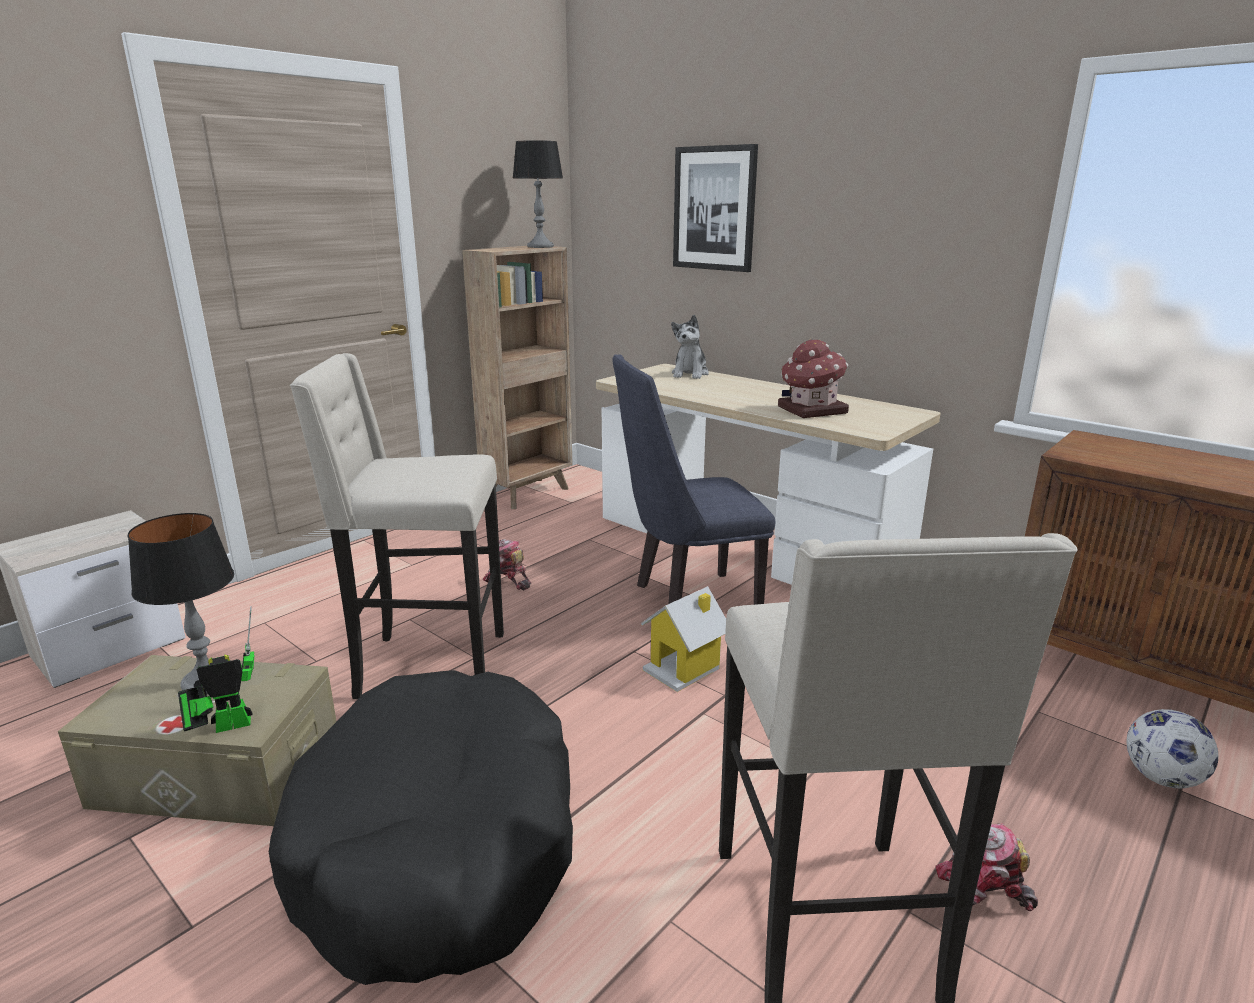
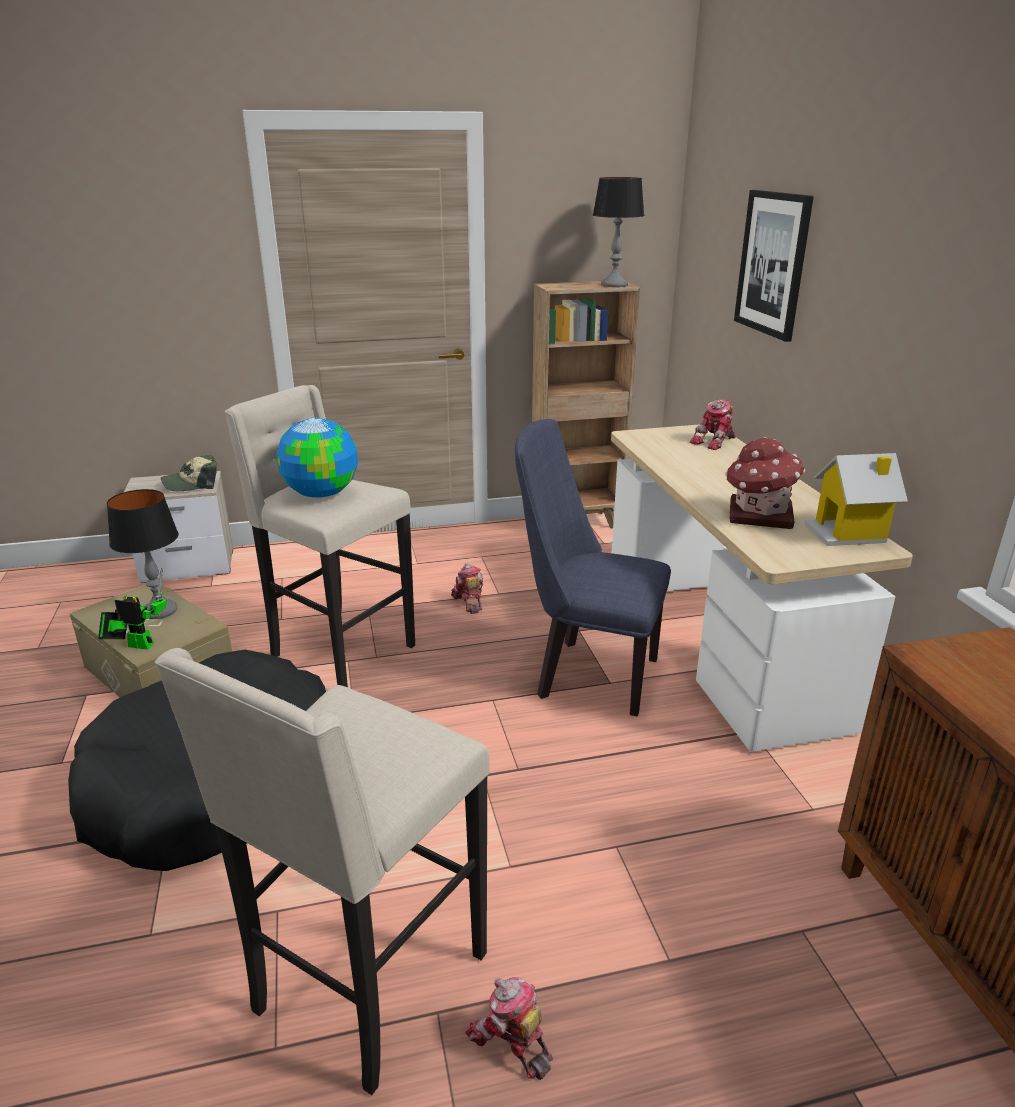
camera: 35 degrees right, 5 degrees up
toy house [641,586,726,692] -> toy house moved to [805,453,908,546]
plush toy [671,315,709,379] -> toy robot [690,399,736,450]
football [1126,709,1218,789] -> none
none -> cap [161,455,217,491]
none -> globe [276,418,358,497]

